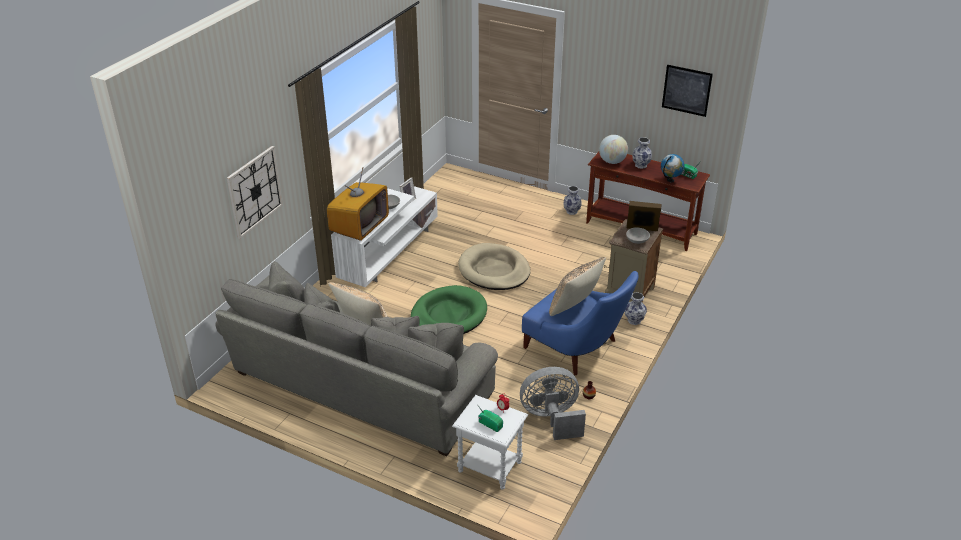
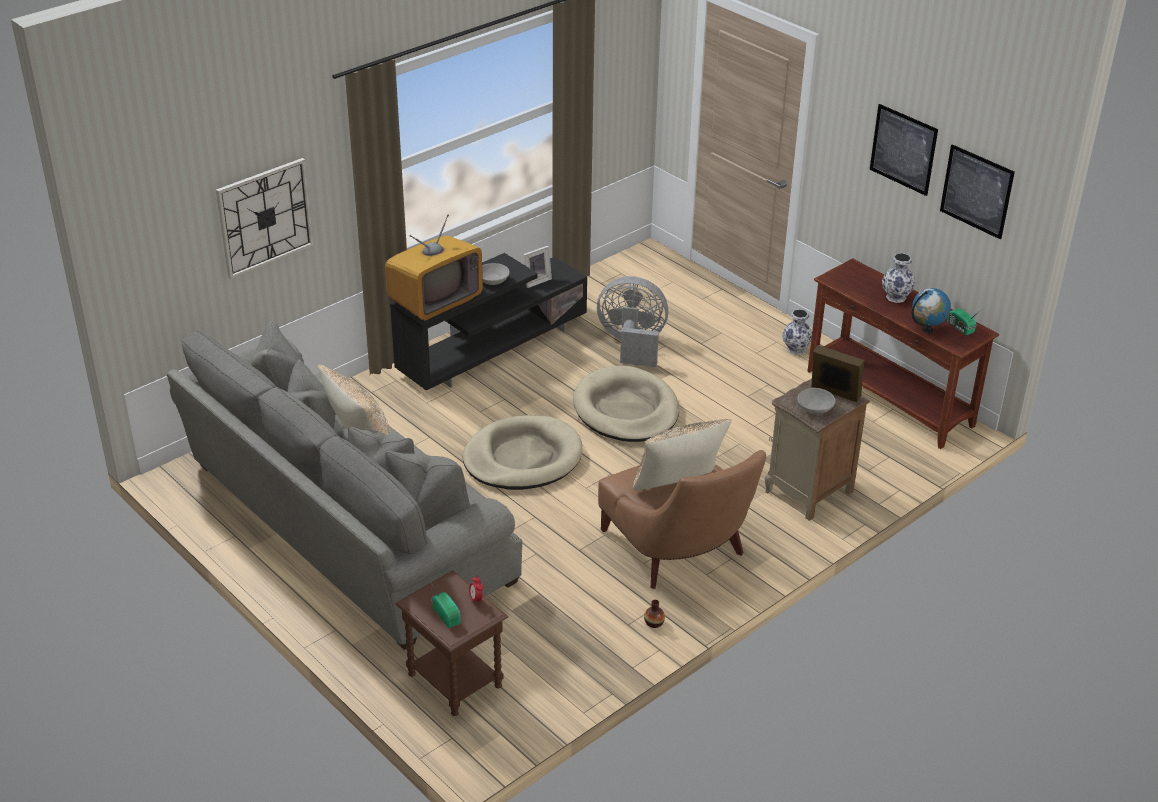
camera: 20 degrees right, 0 degrees up
white tv stand [331,186,438,287] -> black tv stand [390,253,587,390]
green dog bed [411,285,487,334] -> beige dog bed [463,415,583,490]
white side table [452,395,528,489] -> brown side table [395,570,508,716]
grey fan [520,367,586,440] -> grey fan moved to [597,276,668,367]
blue armchair [522,271,638,375] -> brown armchair [598,450,766,589]
globe [599,135,628,164] -> none
vase [625,292,647,325] -> none
none -> picture [870,104,938,196]

